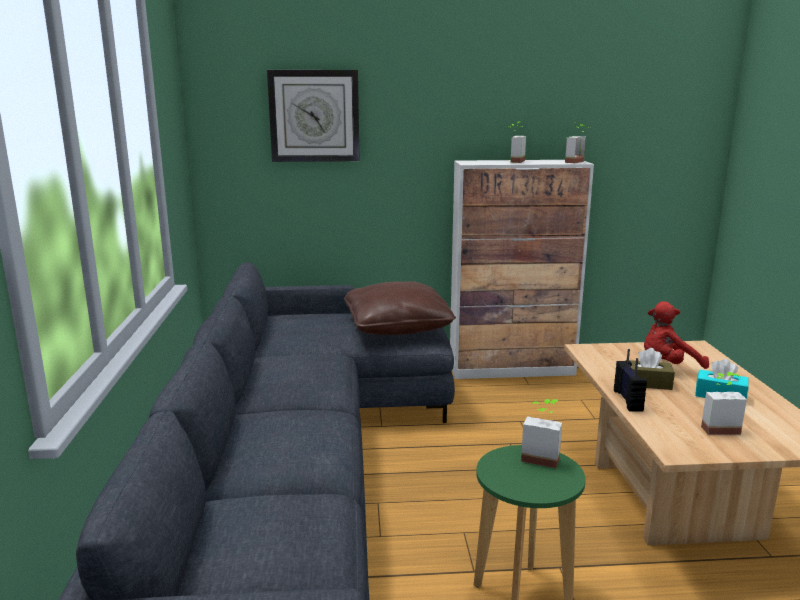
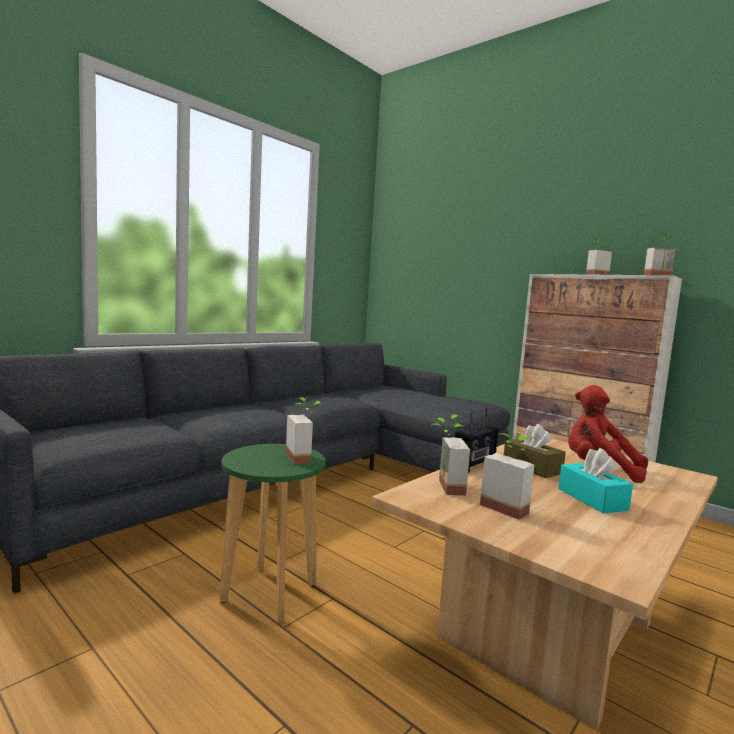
camera: 45 degrees right, 10 degrees down
wall clock [267,70,360,162] -> none
brown pillow [344,281,456,335] -> none
none -> potted plant [431,415,470,496]

